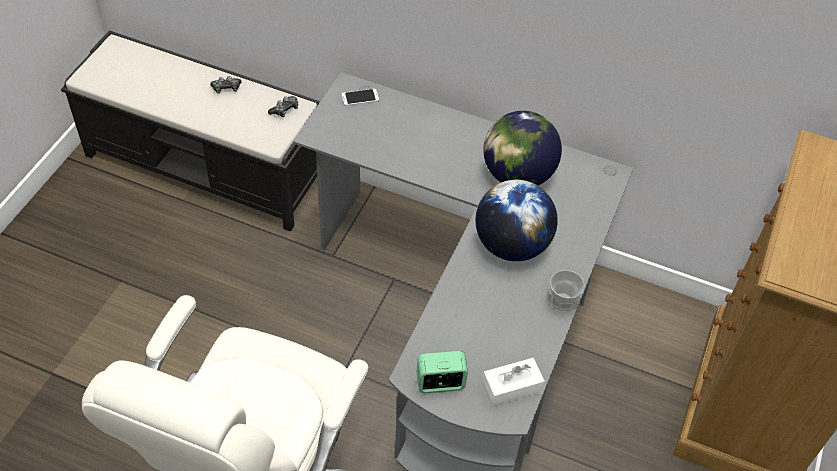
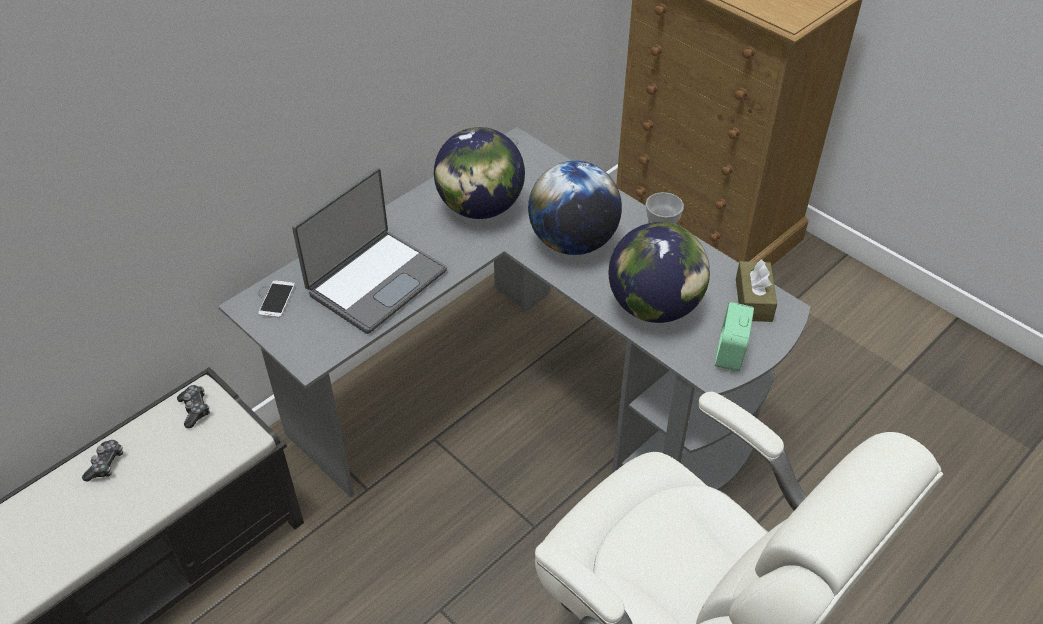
camera: 65 degrees left, 5 degrees down
white tissue box [482,358,545,407] -> brown tissue box [736,259,777,322]
none -> laptop [292,168,447,334]
none -> globe [609,222,710,323]

